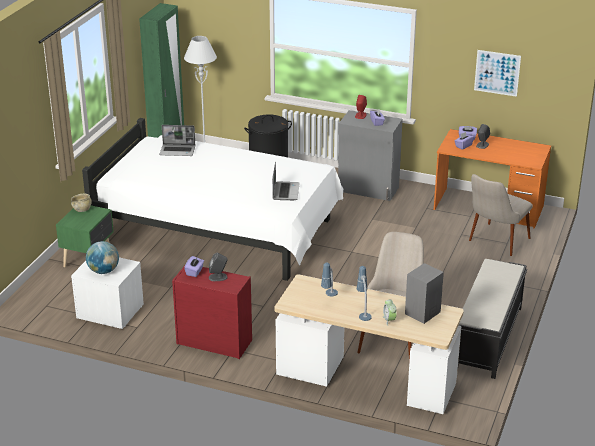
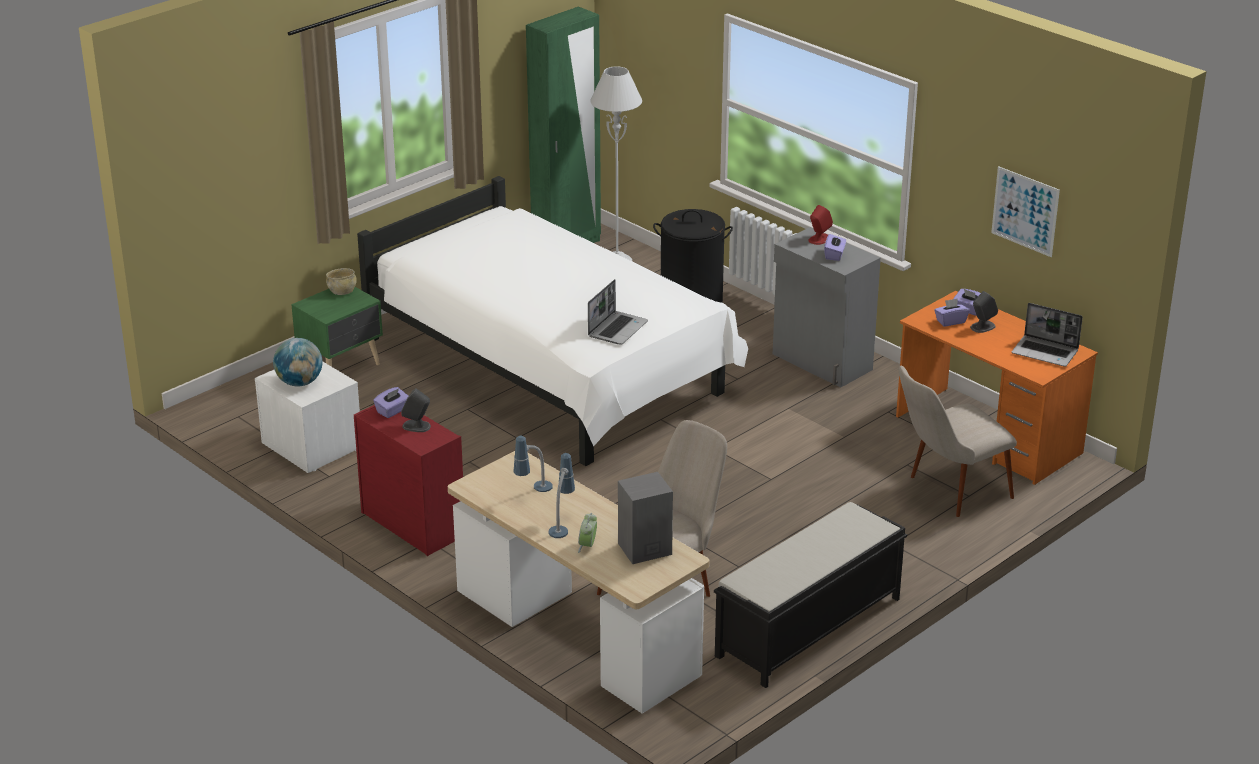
camera: 25 degrees right, 0 degrees up
laptop [159,125,195,156] -> laptop moved to [1012,303,1083,367]

